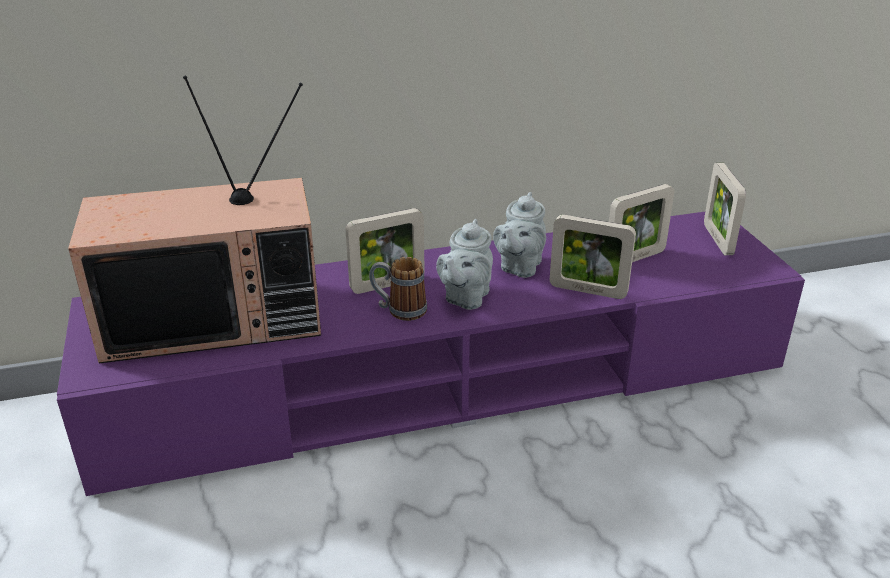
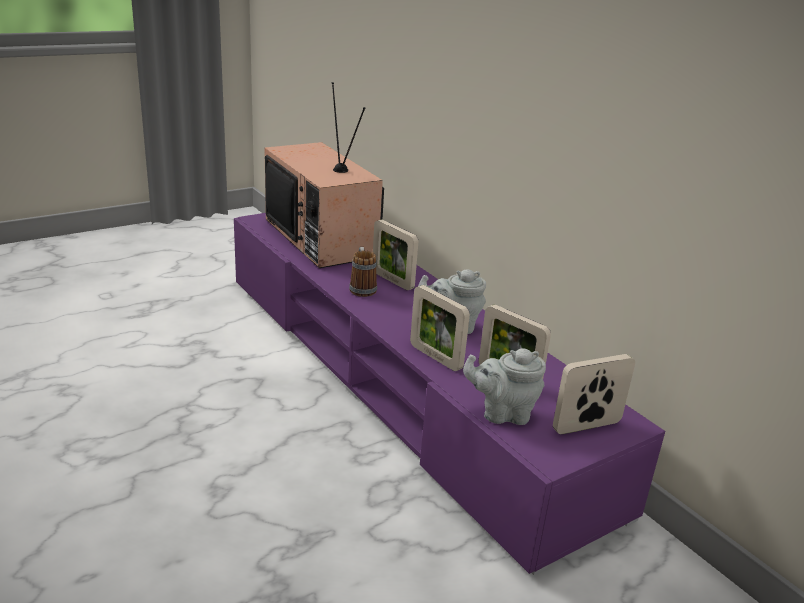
camera: 70 degrees right, 5 degrees down
grey teapot [436,219,493,310] -> grey teapot moved to [463,348,546,425]
picture frame [550,215,636,299] -> picture frame turned 45 degrees counterclockwise [410,285,470,371]

